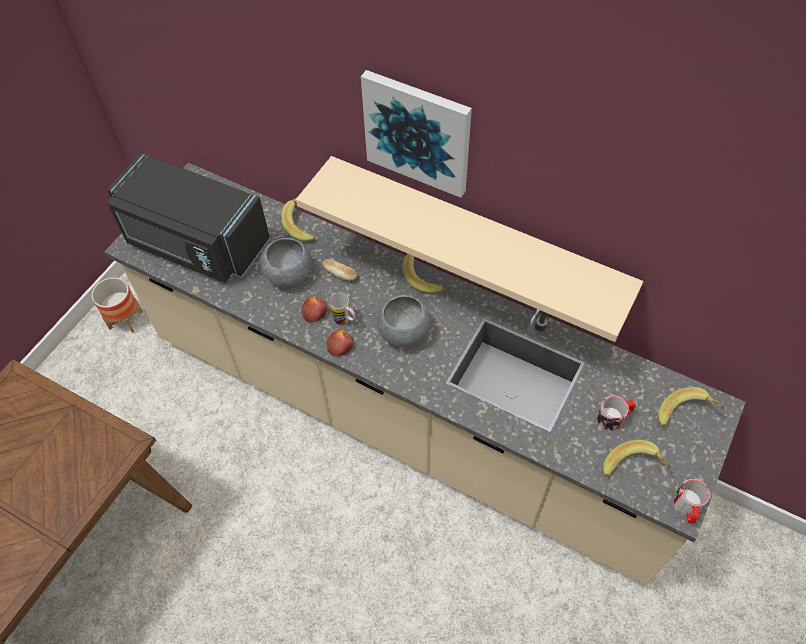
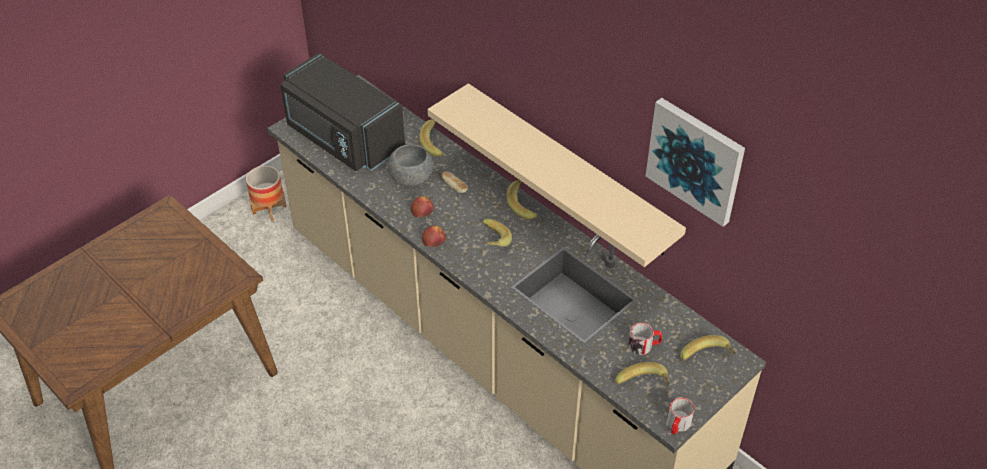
camera: 15 degrees right, 10 degrees down
mug [329,293,356,325] -> none
picture [361,70,472,198] -> picture moved to [646,98,745,227]
grey bowl [377,295,431,348] -> banana [482,219,512,247]

